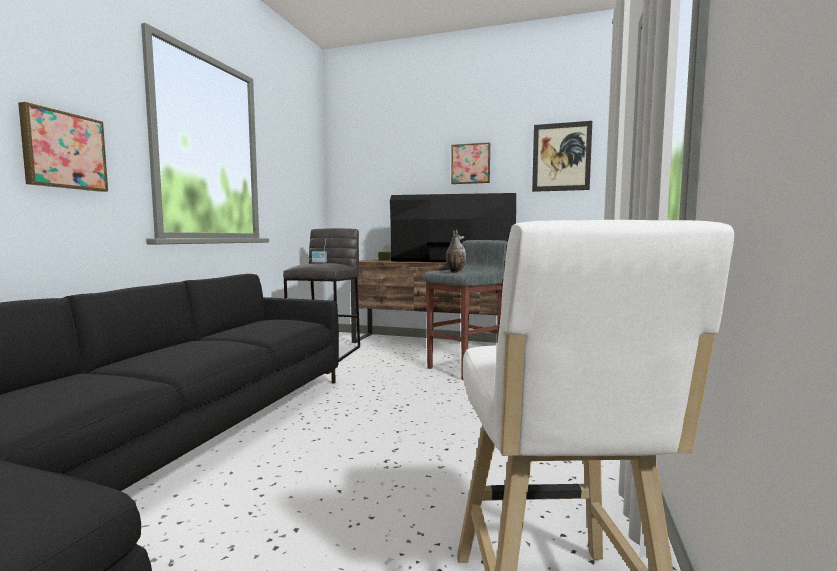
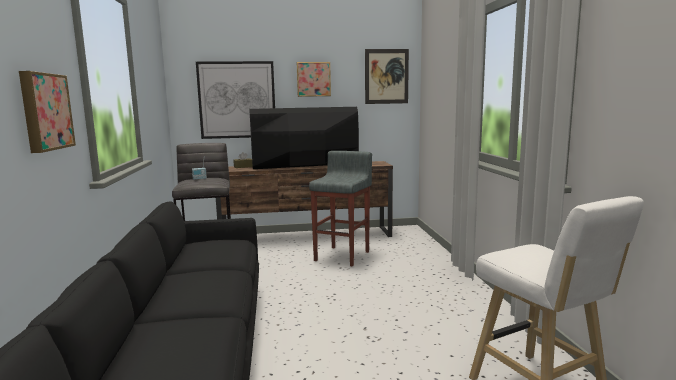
camera: 25 degrees left, 5 degrees up
vase [446,230,466,273] -> none
none -> picture [196,61,275,139]

